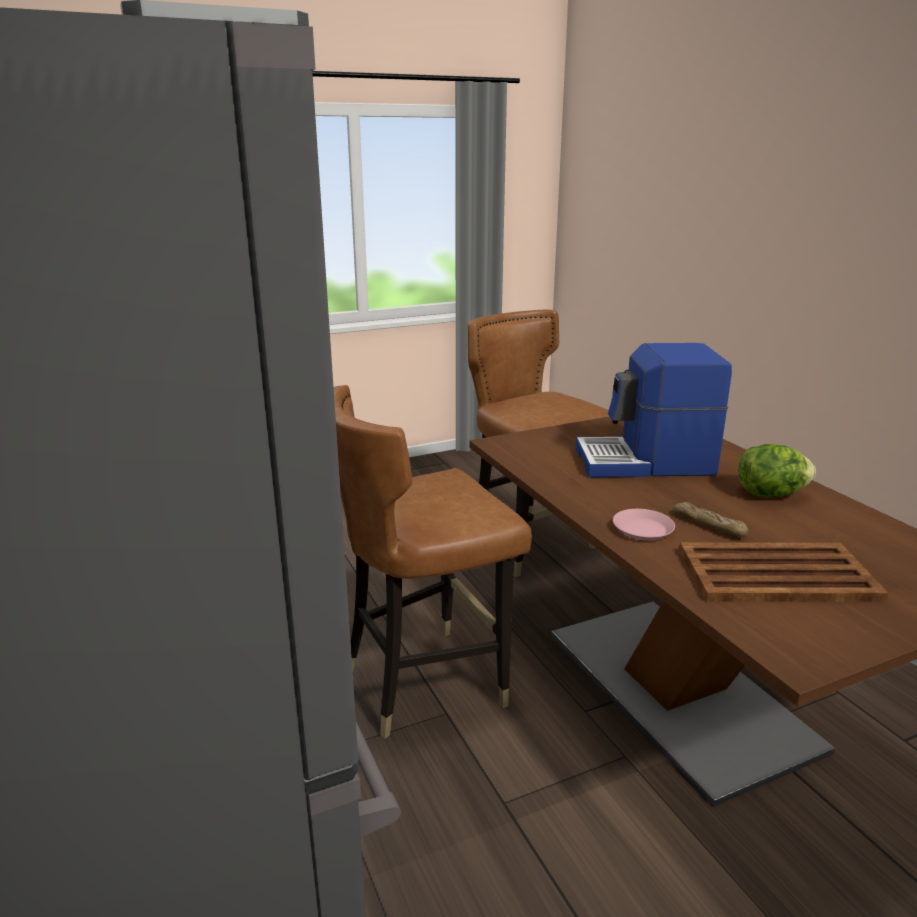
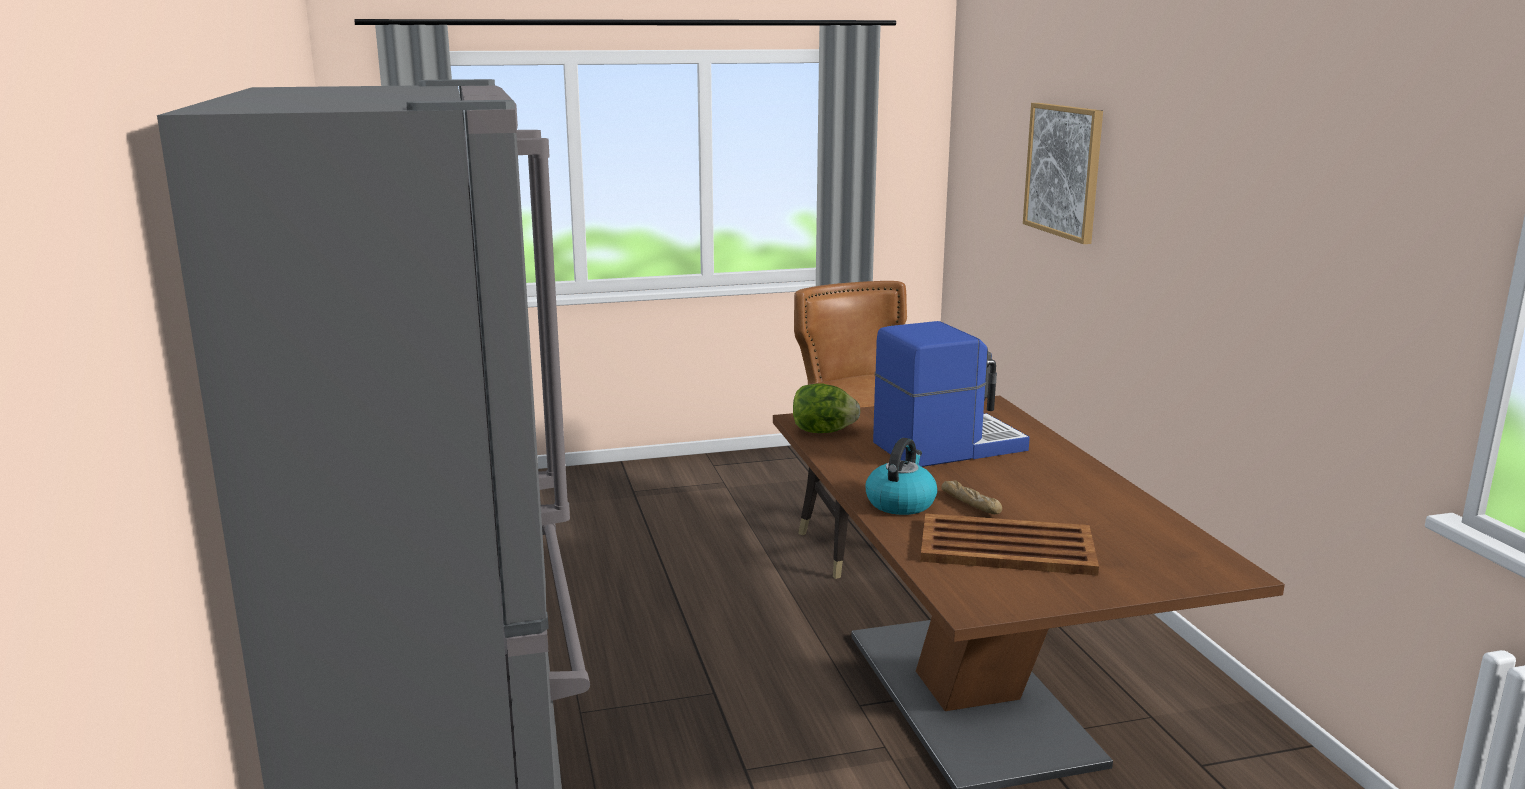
camera: 10 degrees right, 5 degrees down
brown chair [334,385,532,739] -> none
coffee machine [576,343,732,478] -> coffee machine turned 150 degrees clockwise [873,321,1030,467]
pink plate [613,509,675,541] -> kettle [865,438,937,515]
lettuce [738,444,816,497] -> lettuce moved to [793,383,861,433]
none -> picture [1023,103,1103,244]

